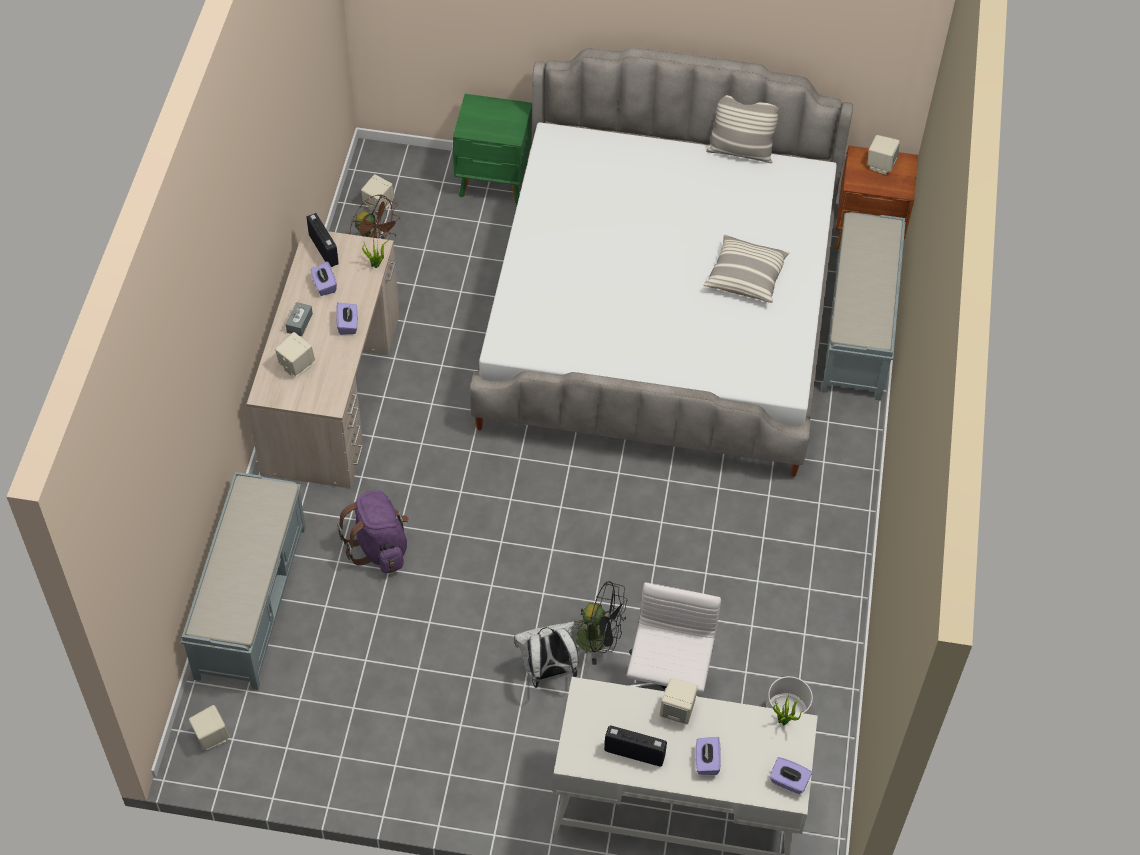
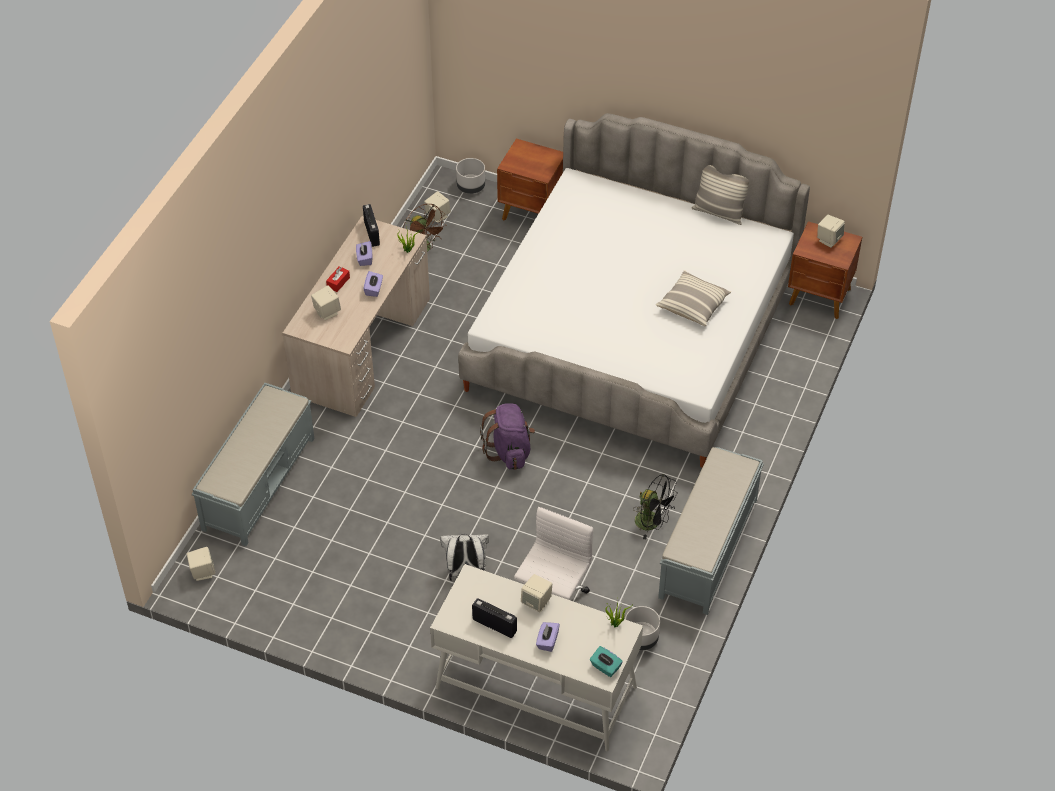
camera: 15 degrees right, 5 degrees down
grey tissue box [286,302,313,336] -> red tissue box [326,266,350,292]
purple backpack [337,490,409,573] -> purple backpack moved to [480,403,535,470]
green nightstand [453,94,532,204] -> brown nightstand [497,139,563,220]
black fan [575,581,627,665] -> black fan moved to [634,474,678,539]
purple tissue box [769,757,812,794] -> turquoise tissue box [590,646,623,677]
grey bench [821,212,905,400] -> grey bench moved to [658,447,764,615]
none -> grey planter [456,158,485,194]

